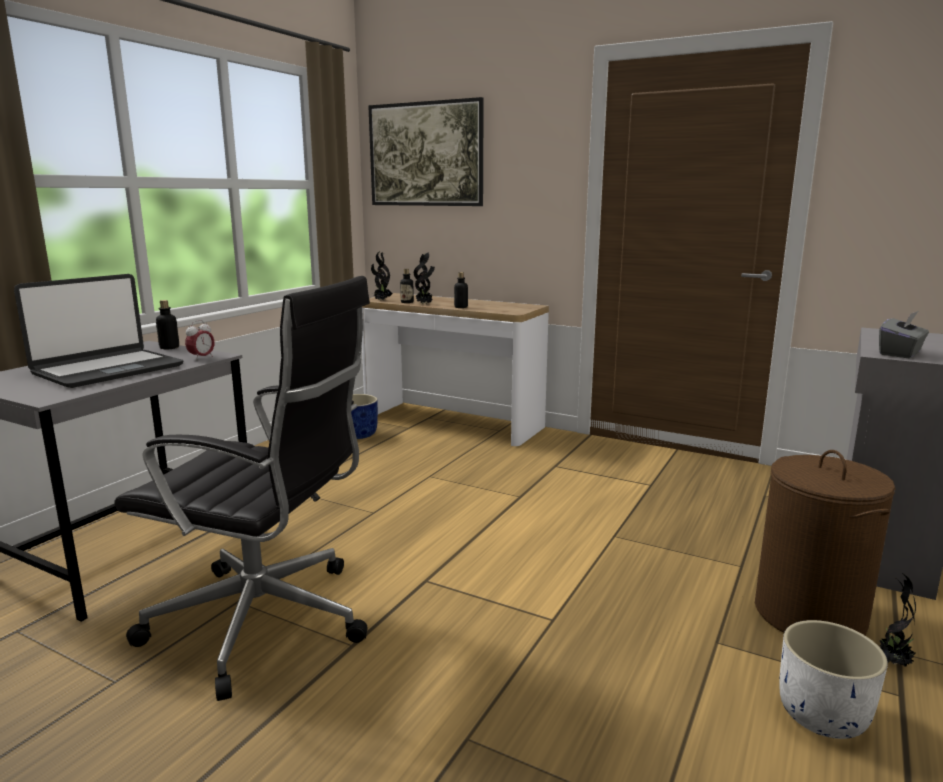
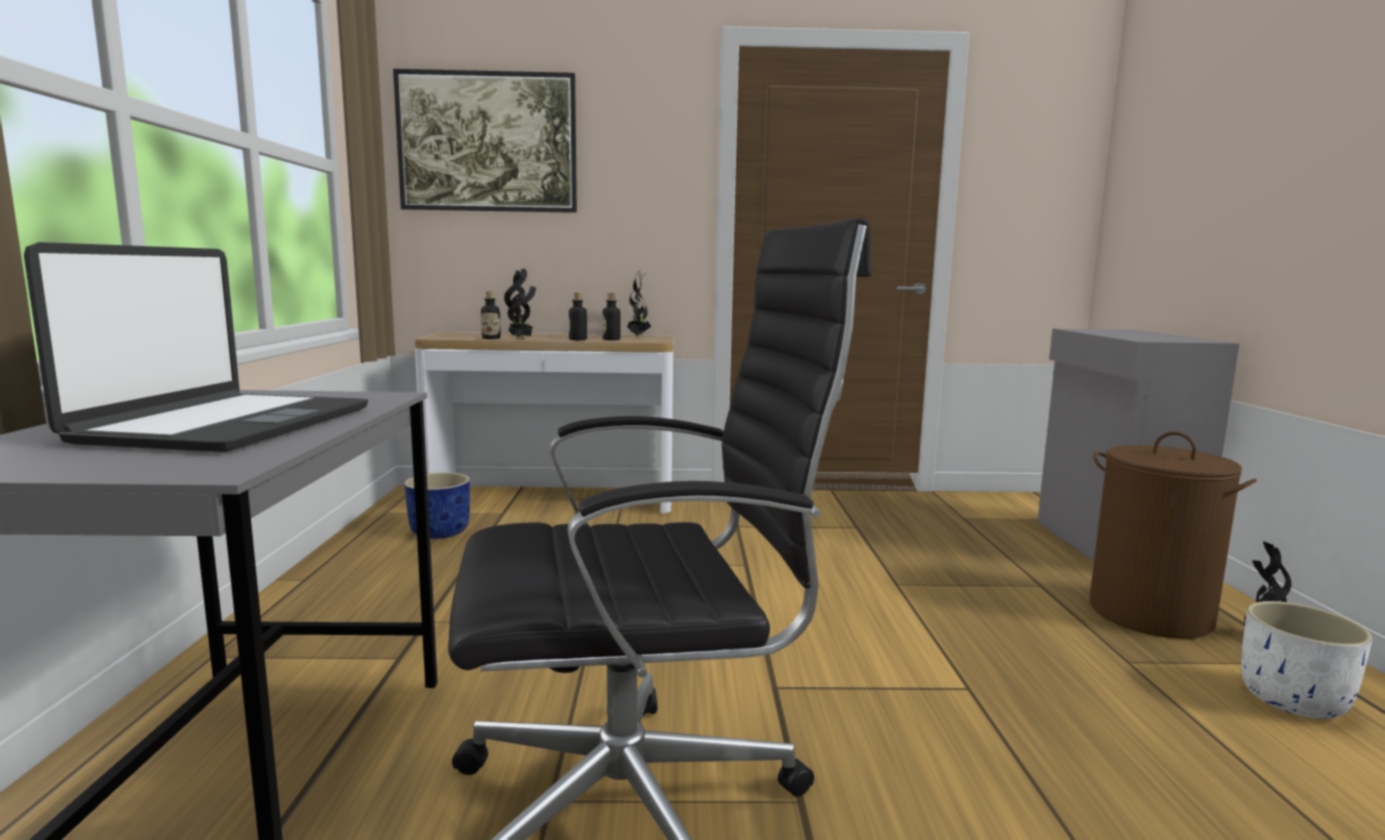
camera: 30 degrees left, 5 degrees down
bottle [156,300,179,349] -> bottle moved to [602,293,620,340]
alarm clock [185,320,215,361] -> none
potted plant [371,251,393,300] -> potted plant moved to [627,270,651,336]
grey tissue box [879,311,929,358] -> none

